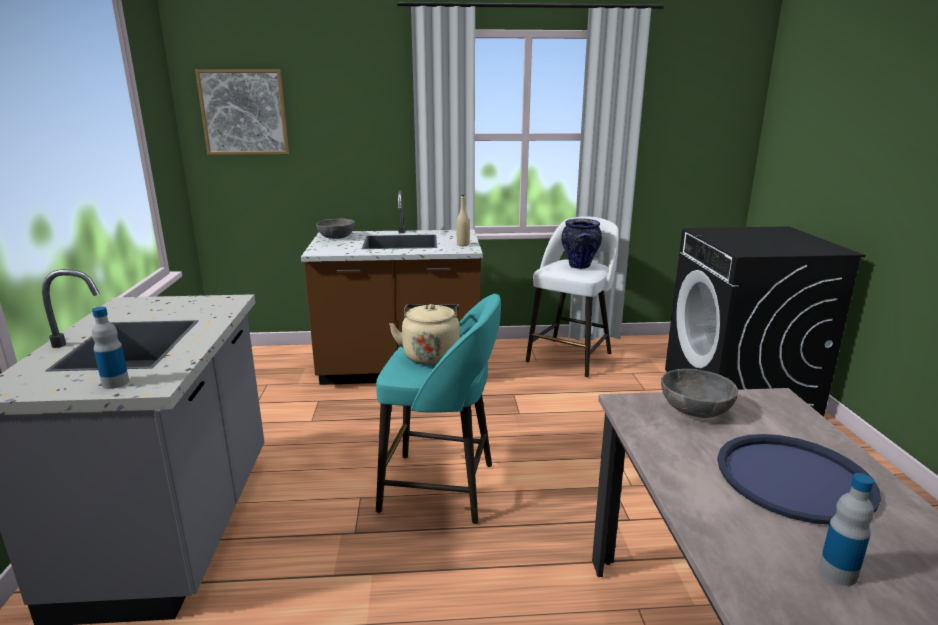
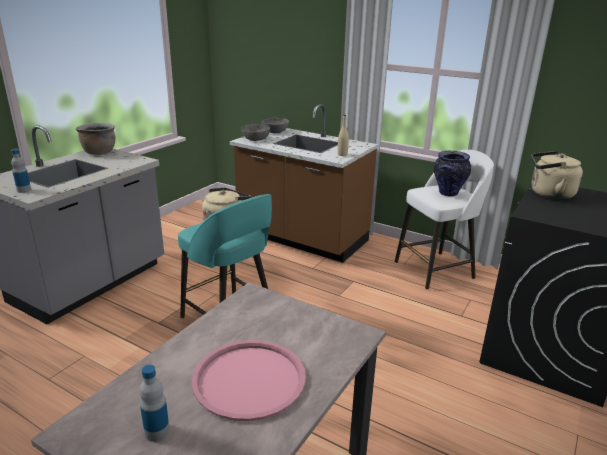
camera: 35 degrees right, 5 degrees up
picture [195,69,289,155] -> none
grey bowl [661,369,738,418] -> grey bowl moved to [241,124,270,141]
blue tray [717,434,881,525] -> pink tray [191,340,306,421]
none -> brown cooking pot [75,123,116,155]
none -> beige kettle [531,151,583,200]

